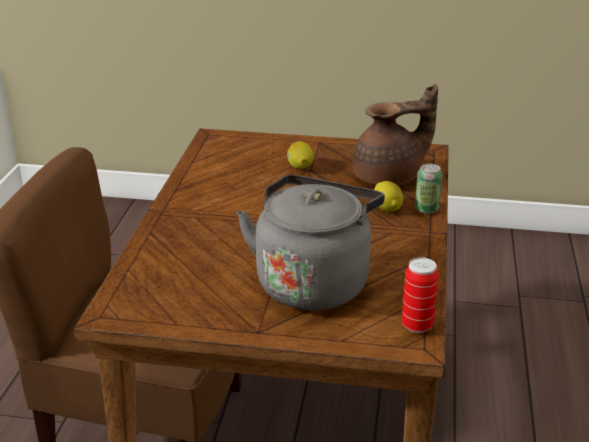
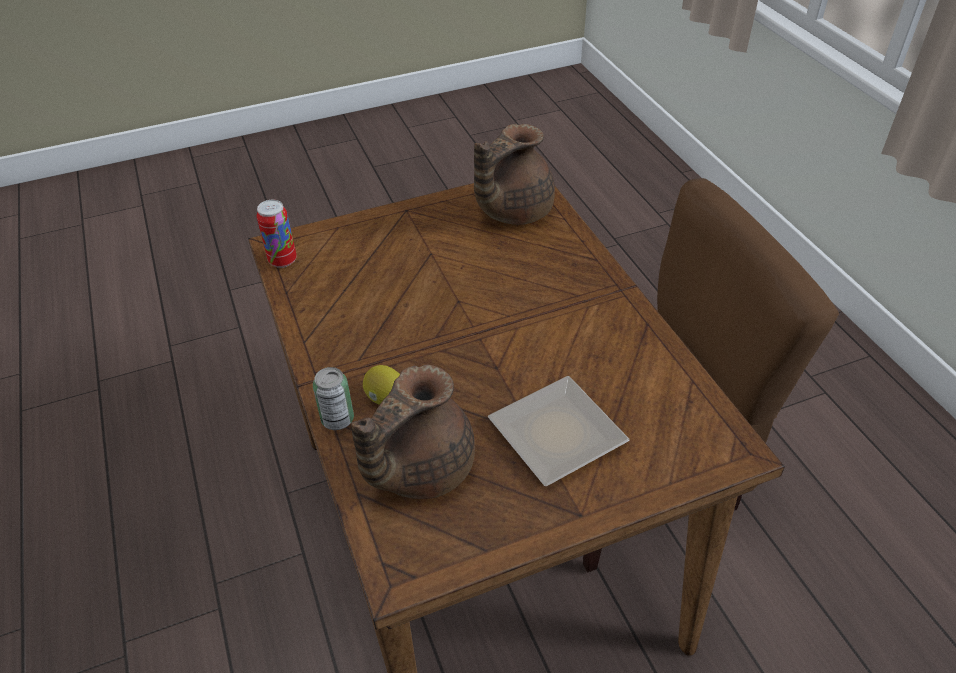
camera: 150 degrees right, 15 degrees up
grey kettle [237,175,385,310] -> none
lemon [287,141,313,169] -> plate [488,376,630,486]
none -> brown teapot [474,124,555,225]

